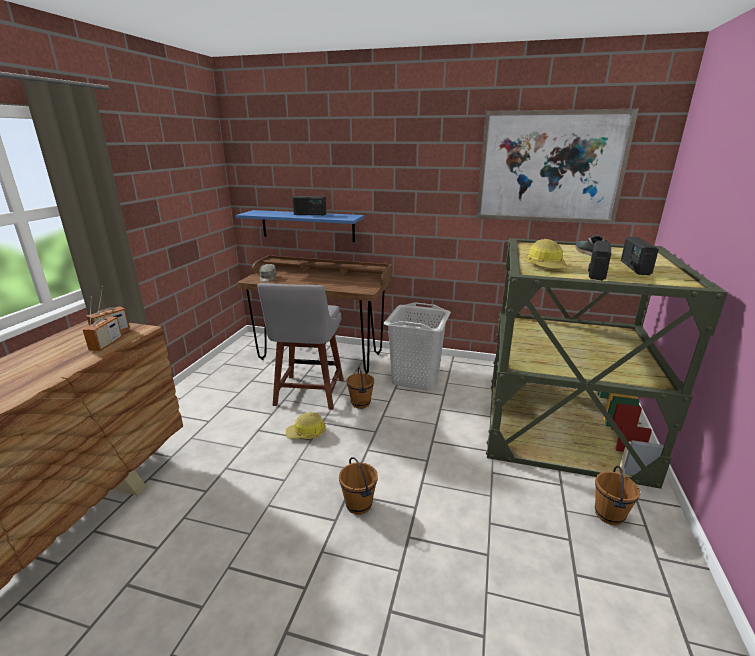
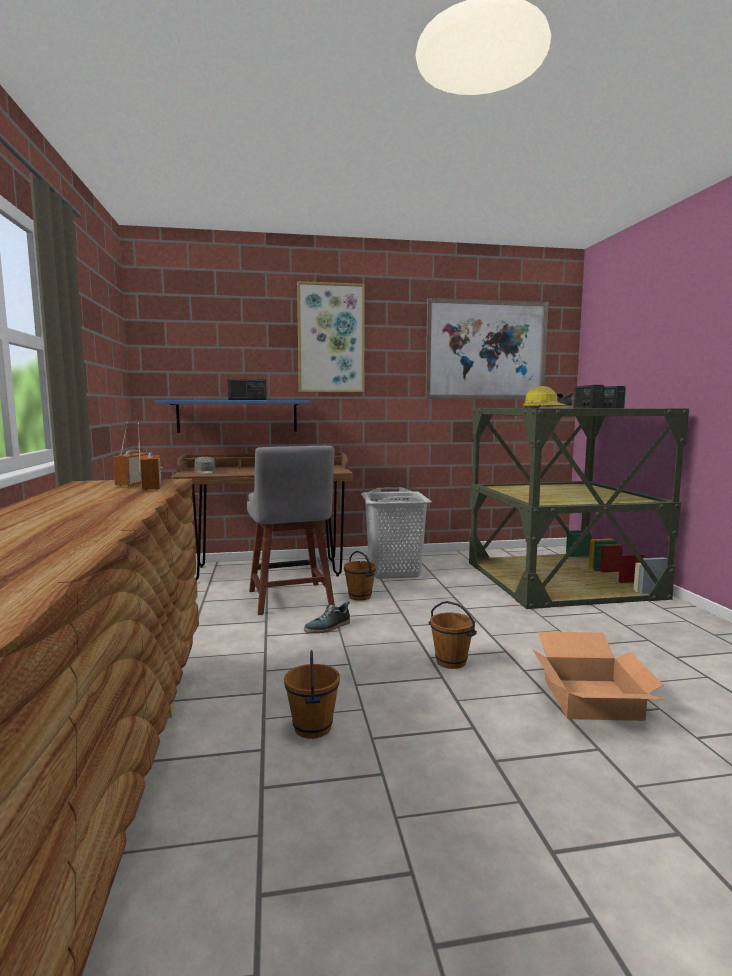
camera: 25 degrees left, 15 degrees down
hard hat [286,412,326,439] -> shoe [304,601,350,633]
brown bucket [595,466,640,525] -> brown bucket moved to [284,650,340,739]
none -> picture [297,281,365,392]
none -> cardboard box [533,631,667,721]

